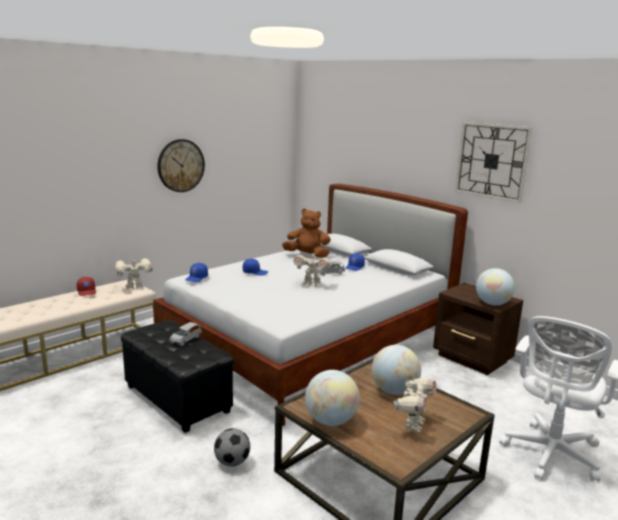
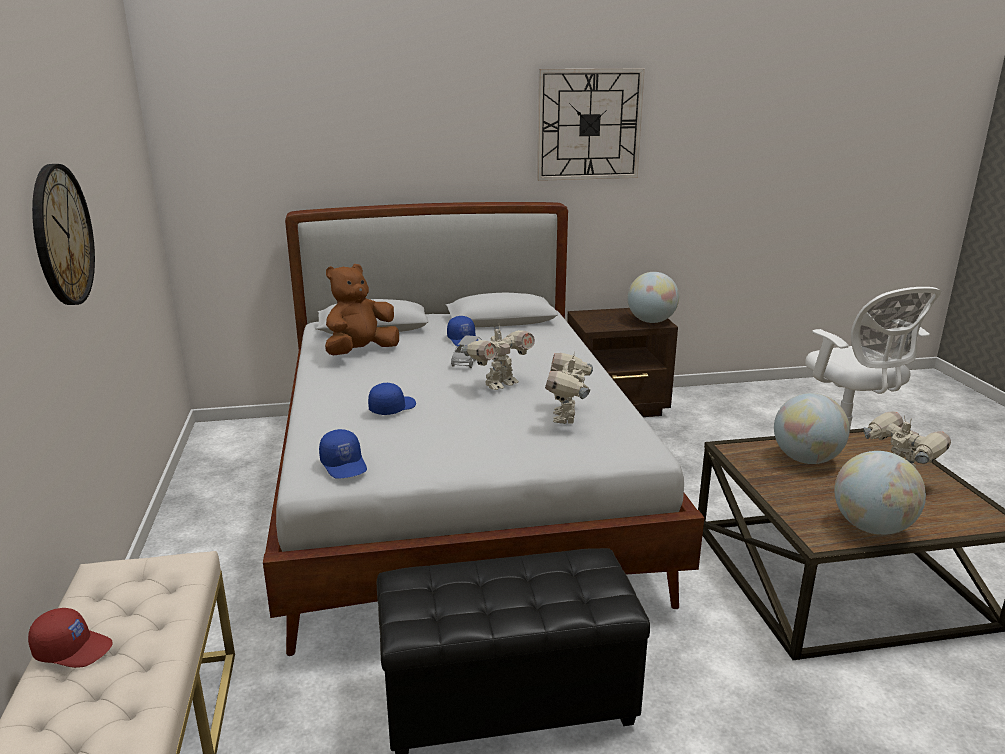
camera: 55 degrees left, 5 degrees up
toy robot [115,258,153,289] -> toy robot moved to [545,352,593,424]
grey toy car [170,322,202,346] -> none
football [214,428,250,466] -> none

